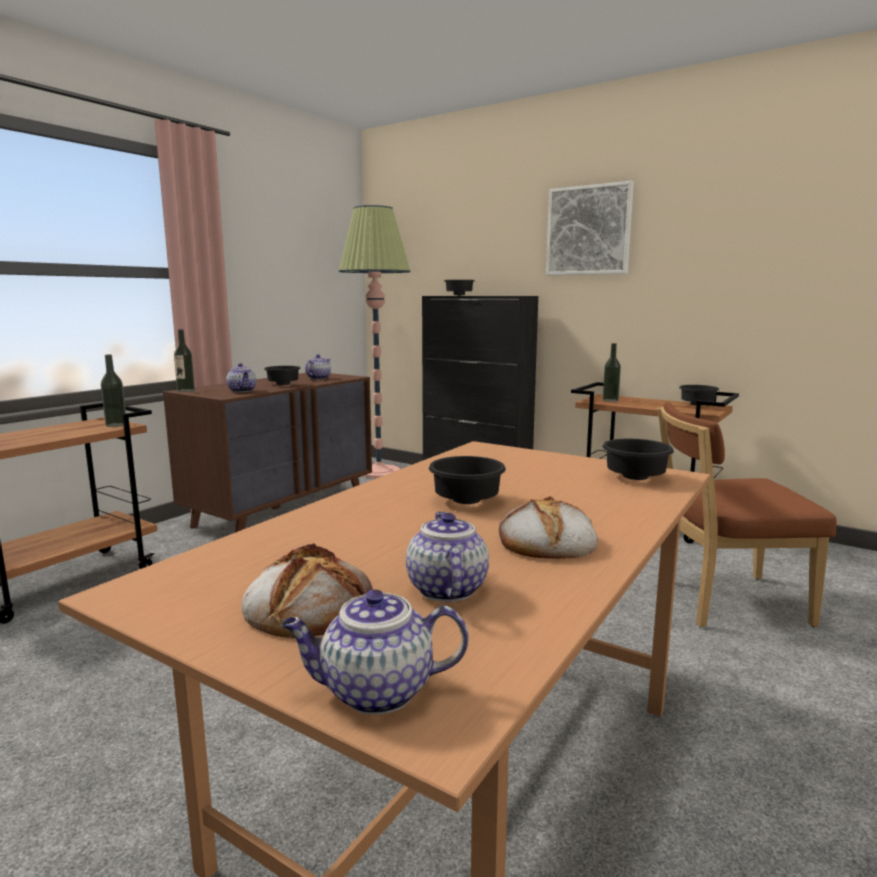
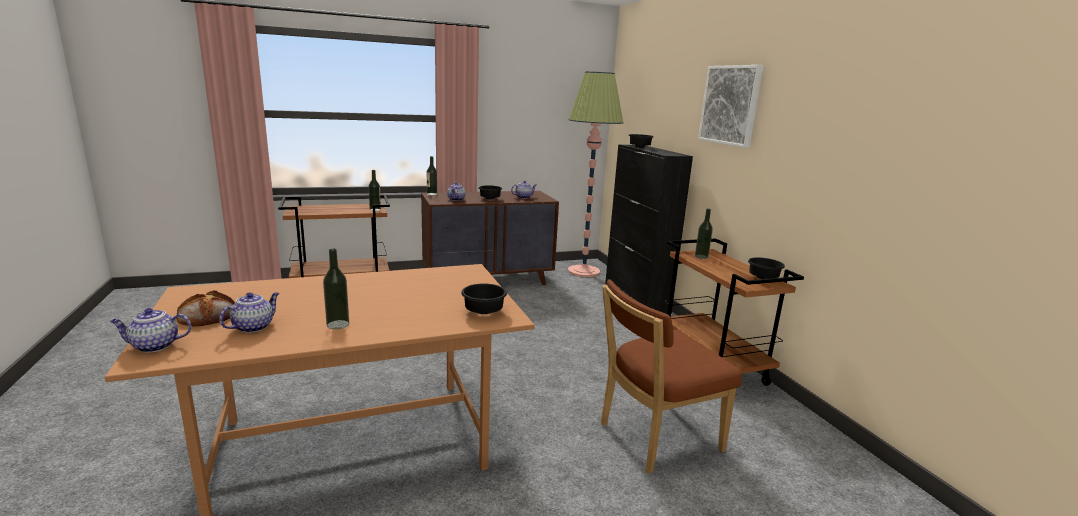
camera: 35 degrees right, 5 degrees up
teapot [281,589,469,715] -> teapot turned 45 degrees counterclockwise [110,308,192,353]
black bowl [429,456,506,504] -> none
bread [499,496,598,559] -> bottle [323,249,349,329]
brown chair [658,402,836,627] -> brown chair turned 60 degrees counterclockwise [601,279,742,474]

